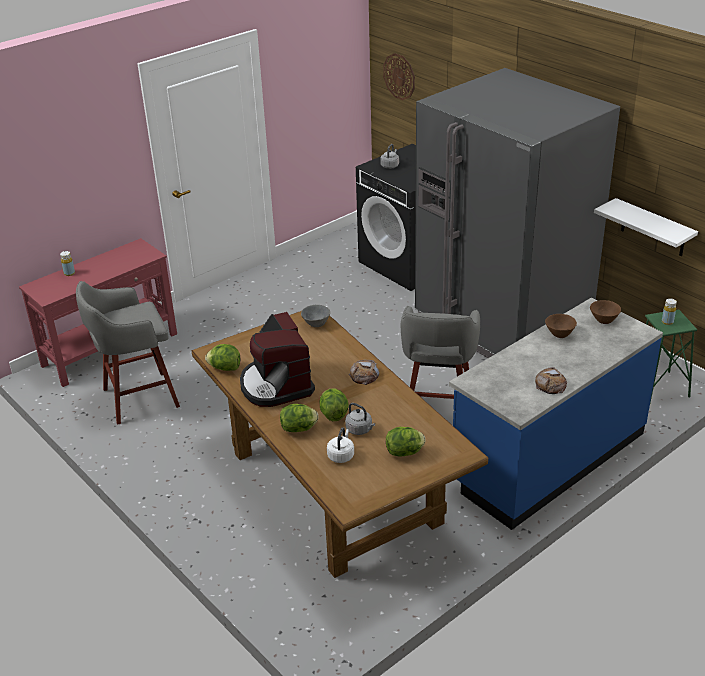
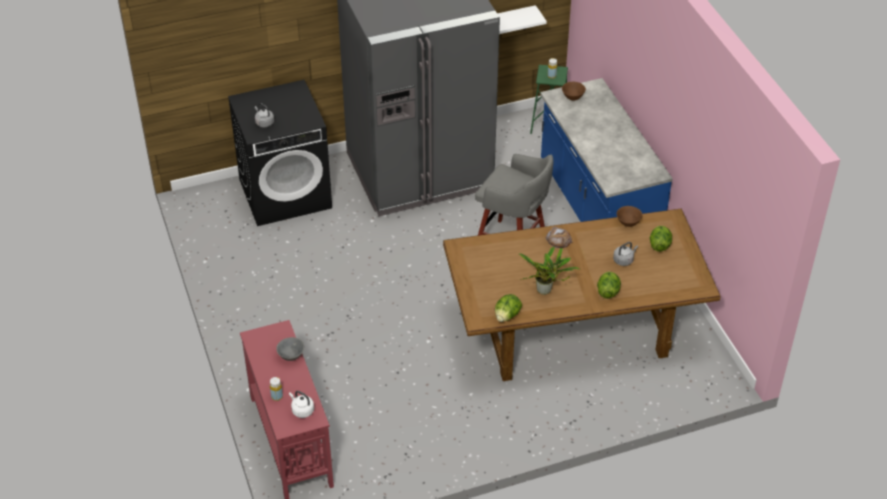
camera: 70 degrees left, 10 degrees up
grey stool [76,281,180,425] -> none
coffee machine [240,312,315,407] -> potted plant [519,246,580,295]
grey bowl [301,305,330,327] -> grey bowl moved to [276,337,304,361]
lettuce [319,389,349,421] -> none
white kettle [327,427,354,463] -> white kettle moved to [289,391,314,418]
wall clock [383,53,415,100] -> none
bread [535,367,567,394] -> none
brown bowl [545,314,577,338] -> brown bowl moved to [617,206,643,227]

